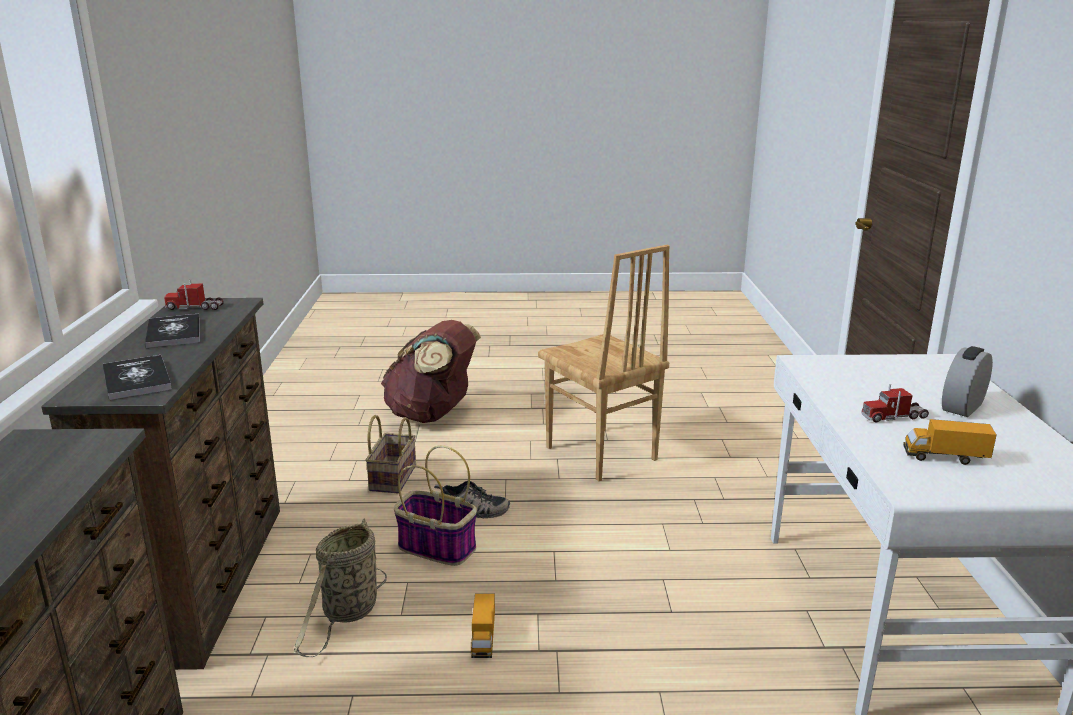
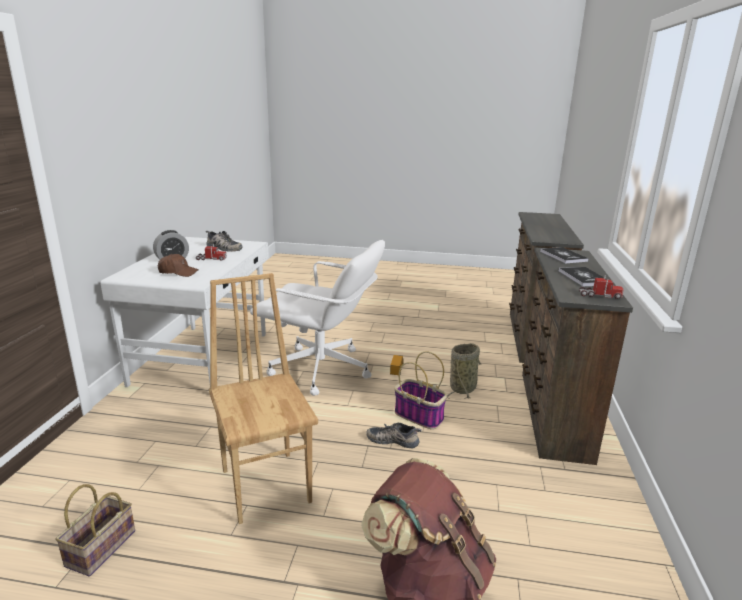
camera: 170 degrees left, 0 degrees up
basket [365,415,416,494] -> basket moved to [56,484,135,576]
toy truck [903,419,997,465] -> shoe [206,231,243,252]
none -> brown cap [158,254,199,277]
none -> white office chair [250,240,385,396]

